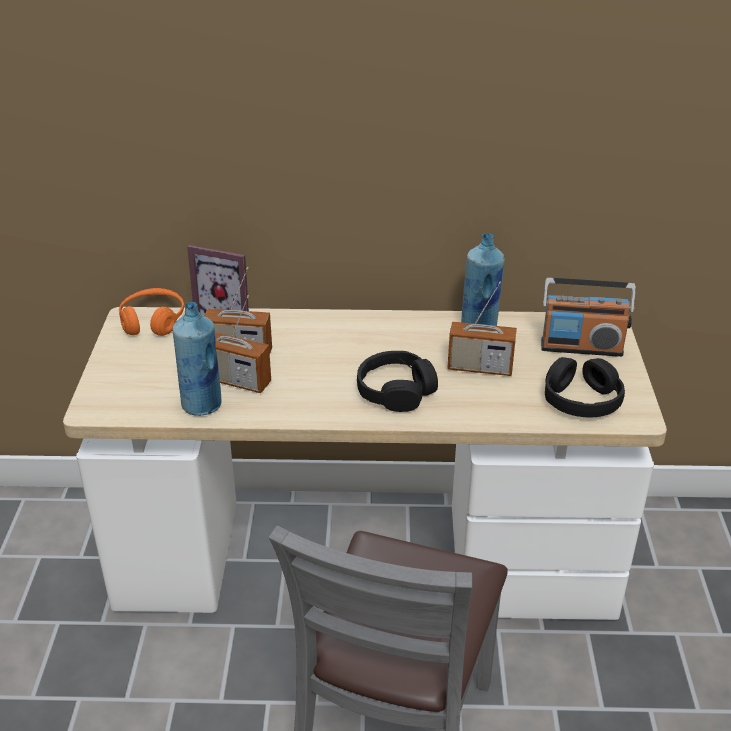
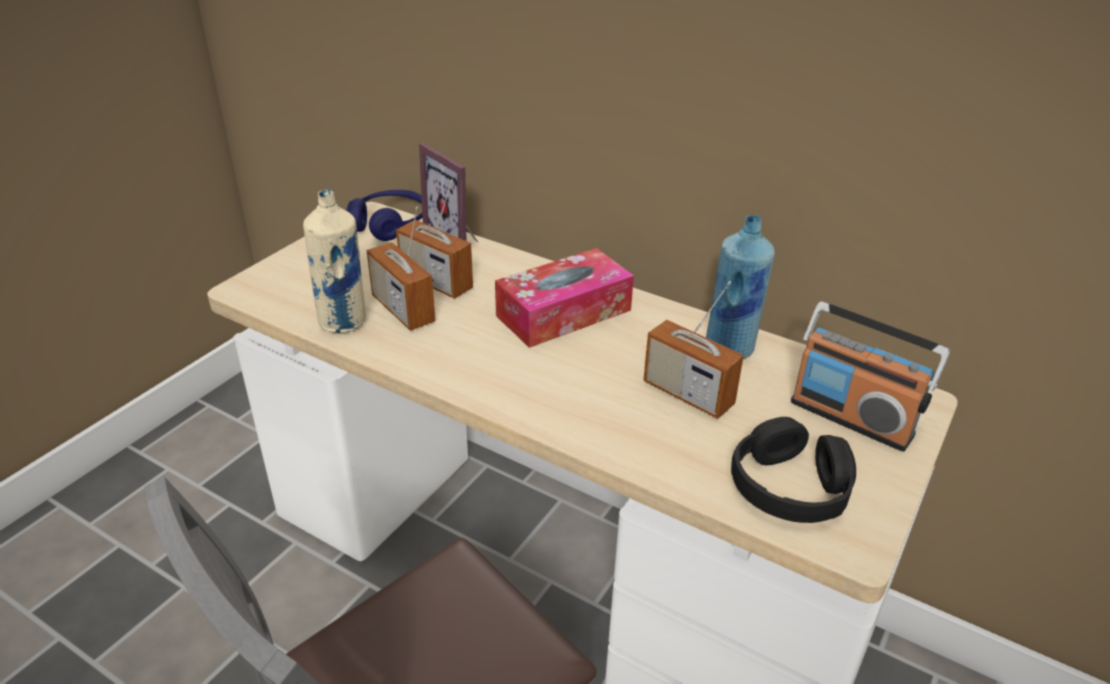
camera: 30 degrees right, 0 degrees up
orange headphones [119,288,184,336] -> blue headphones [346,190,422,241]
blue bottle [172,302,221,416] -> beige bottle [303,190,366,333]
black headphones [357,351,438,412] -> none
none -> tissue box [495,248,634,348]

